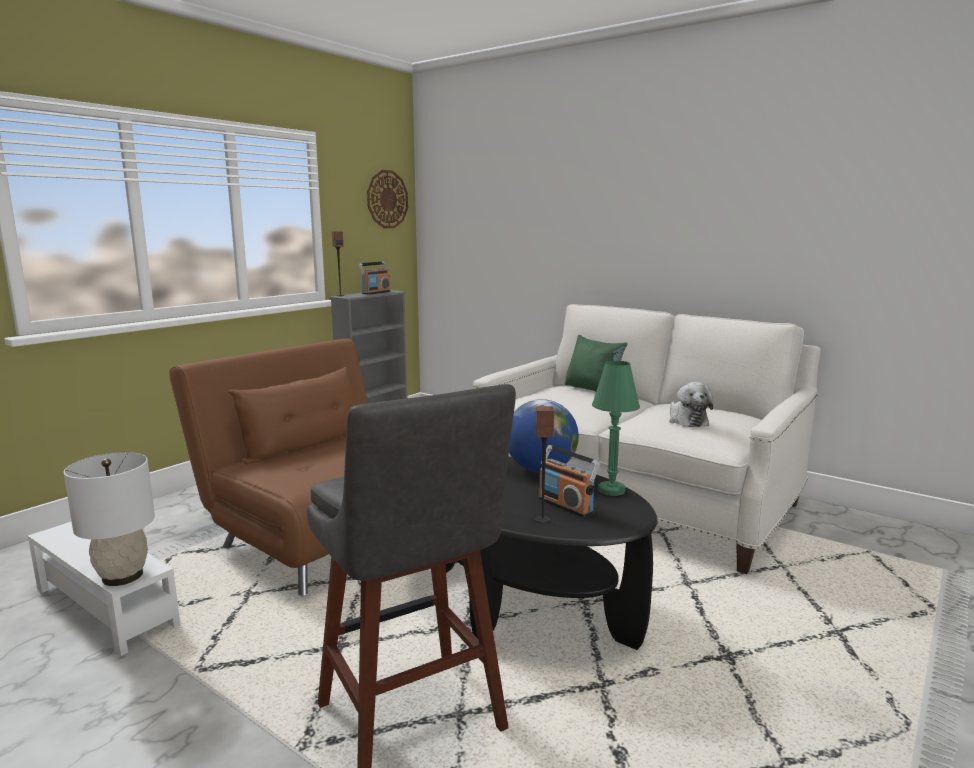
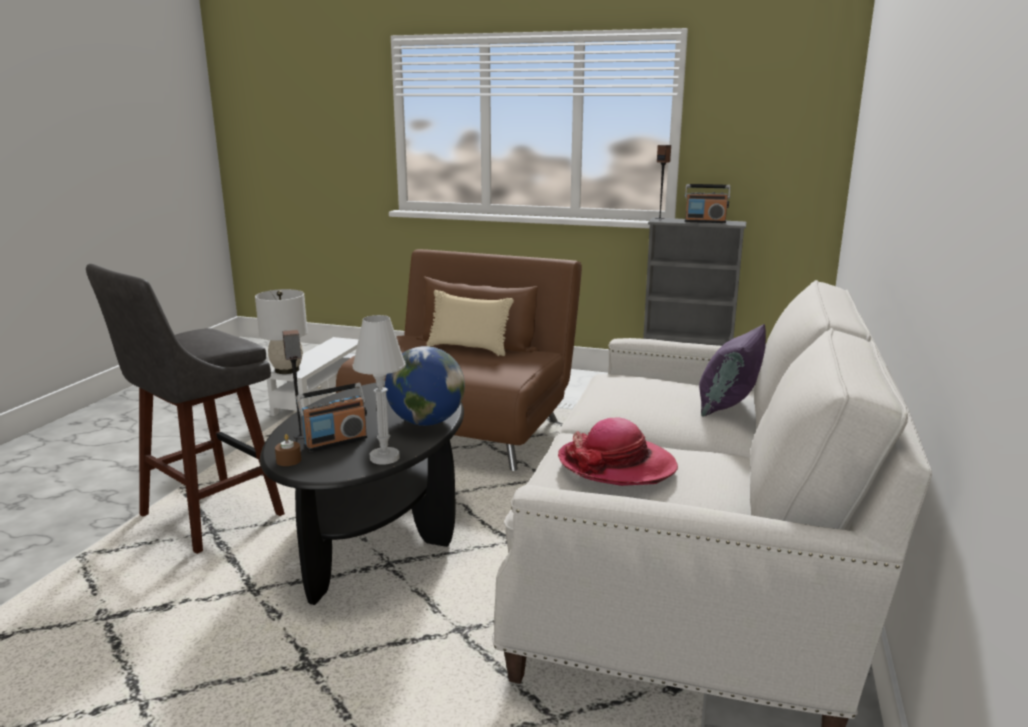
camera: 70 degrees right, 5 degrees up
wall clock [367,170,408,228] -> none
radio [539,445,600,518] -> radio turned 150 degrees counterclockwise [296,383,367,452]
green pillow [565,335,627,391] -> purple pillow [699,324,766,417]
green table lamp [592,361,640,496] -> white table lamp [353,315,406,465]
plush toy [669,382,713,427] -> hat [558,418,678,486]
none -> brown candle [275,434,301,466]
none -> beige pillow [427,290,514,356]

